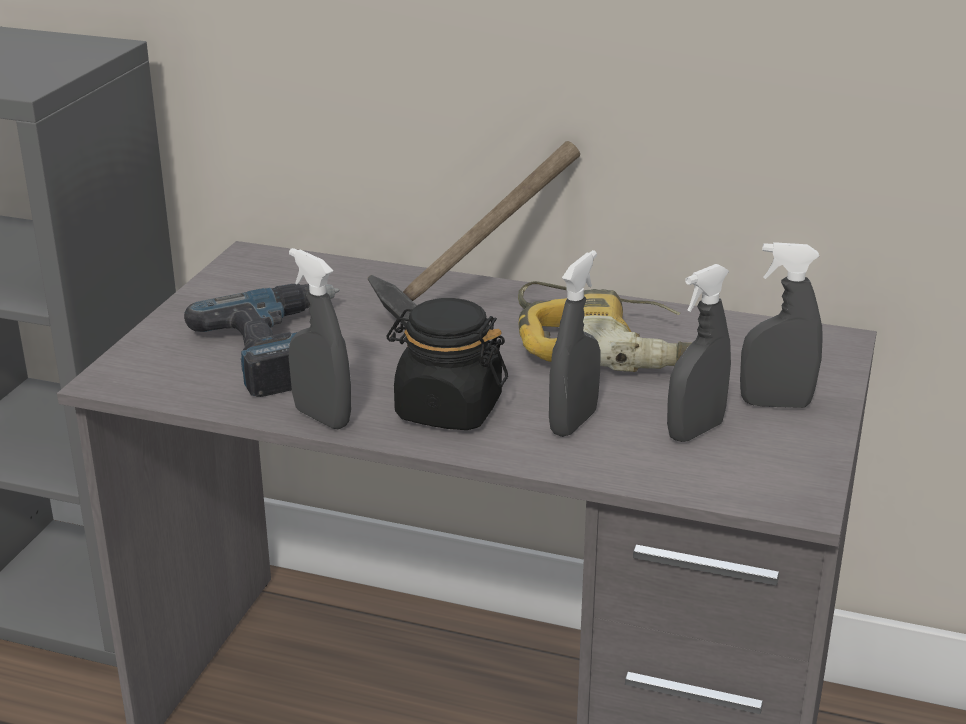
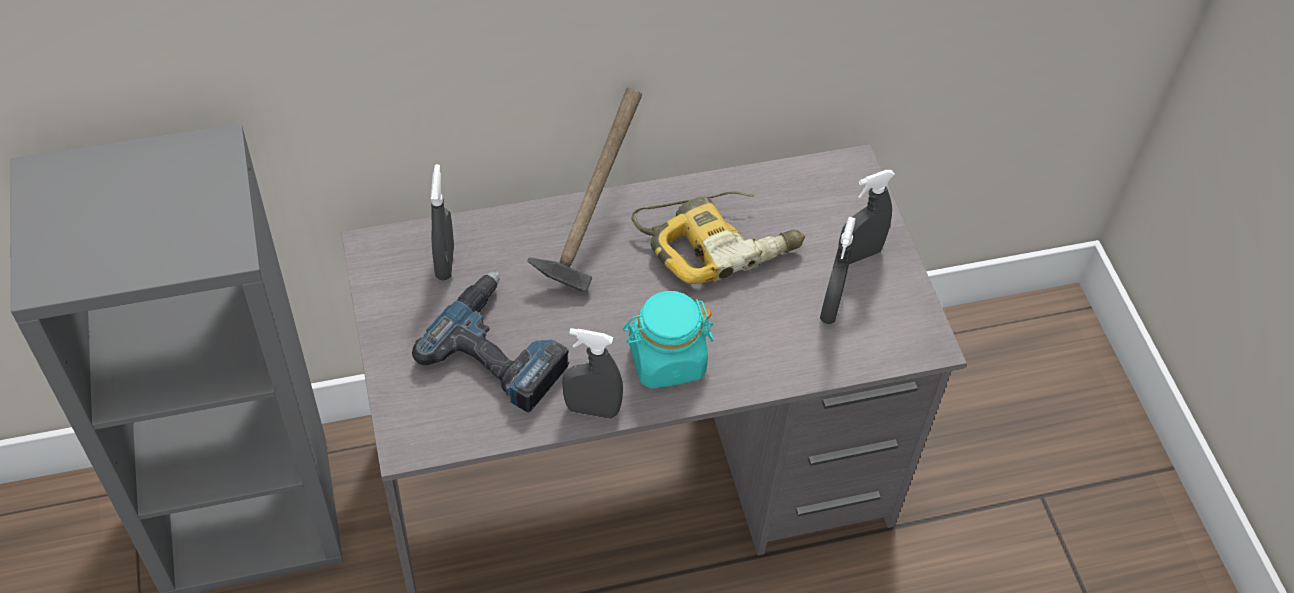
camera: 35 degrees left, 25 degrees up
black jar [386,298,508,430] -> turquoise jar [623,291,714,389]
grey spray bottle [549,250,601,437] -> grey spray bottle moved to [431,164,454,281]

